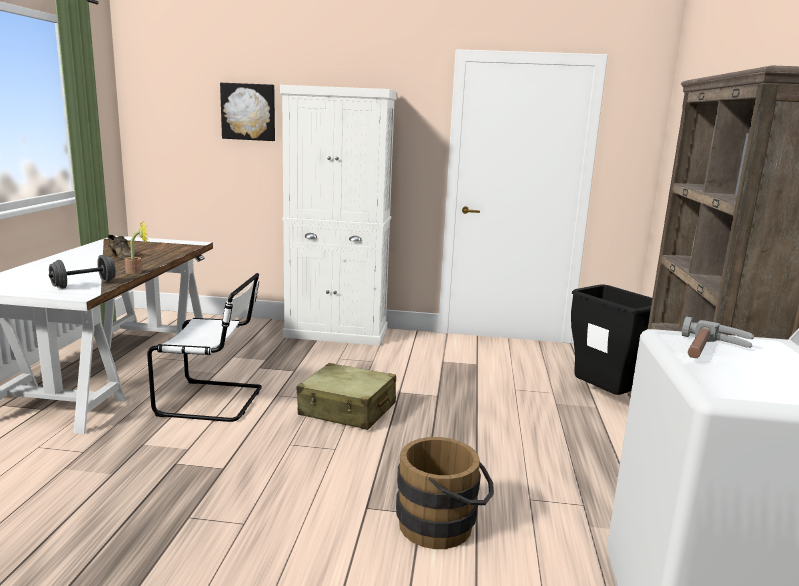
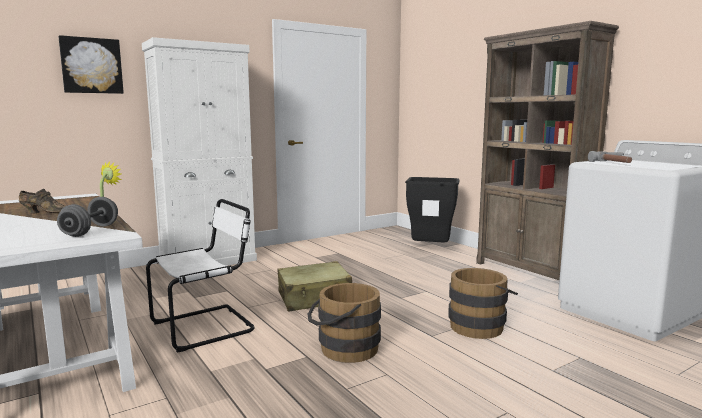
camera: 40 degrees left, 5 degrees down
none -> brown bucket [308,283,381,363]

